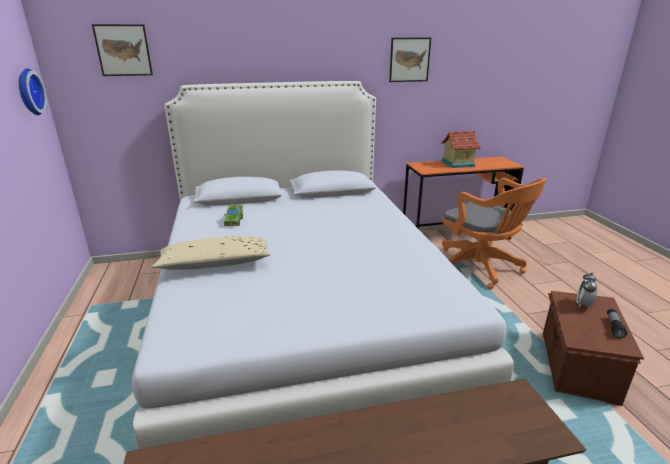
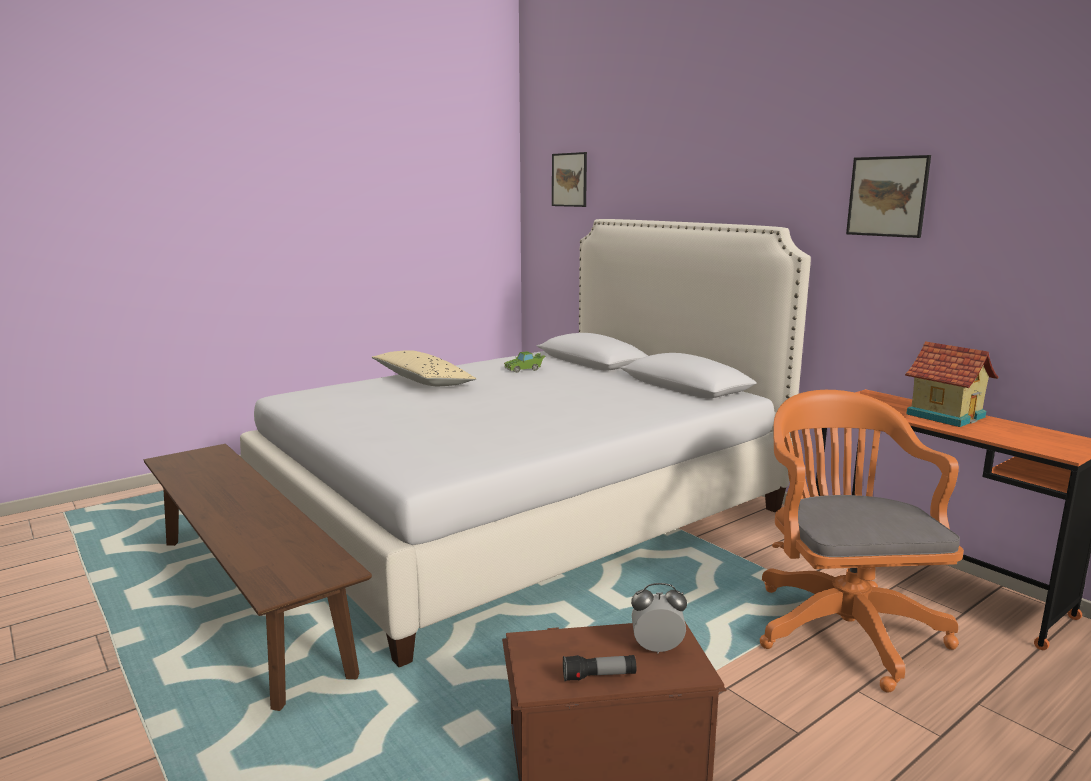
camera: 65 degrees right, 10 degrees down
wall clock [19,68,47,115] -> none
orange office chair [442,178,547,290] -> orange office chair turned 150 degrees clockwise [760,390,964,693]

